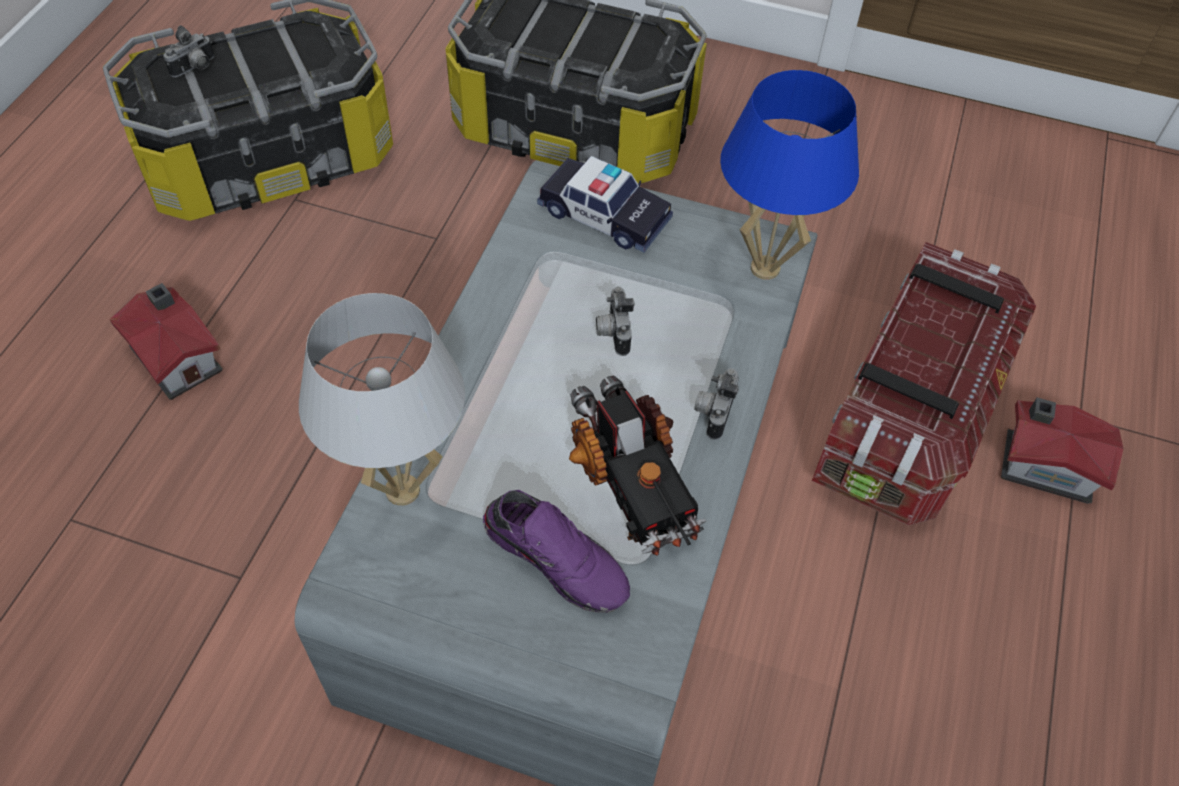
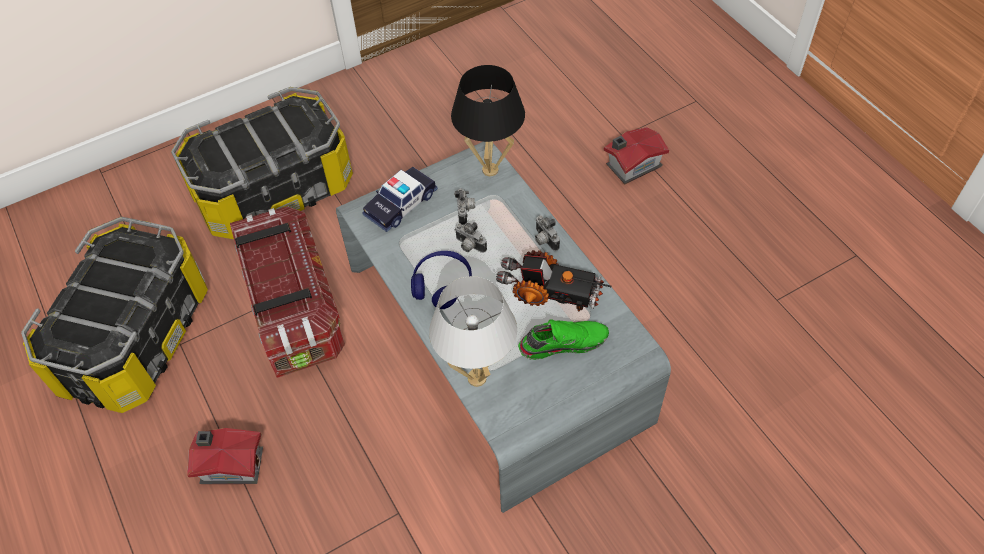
camera: 45 degrees left, 0 degrees up
camera [163,25,215,77] -> camera moved to [454,188,475,225]
purple shoe [483,490,630,613] -> green shoe [518,319,609,360]
toy car [537,156,673,253] -> toy car turned 150 degrees clockwise [362,167,438,232]
blue table lamp [720,70,859,280] -> black table lamp [451,65,525,176]
storage box [812,242,1036,525] -> storage box moved to [230,206,345,378]
none -> blue headphones [411,251,472,309]

